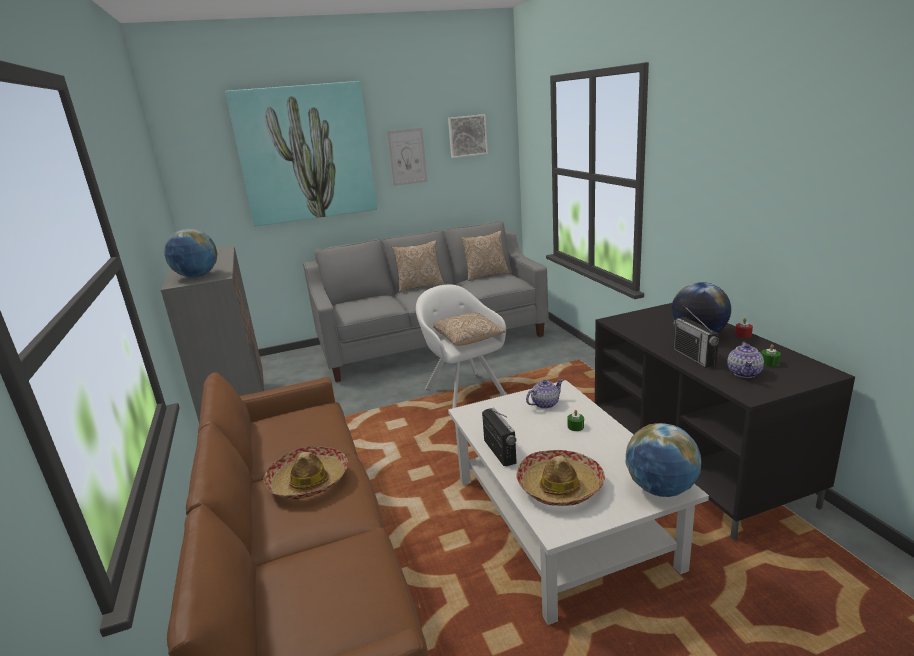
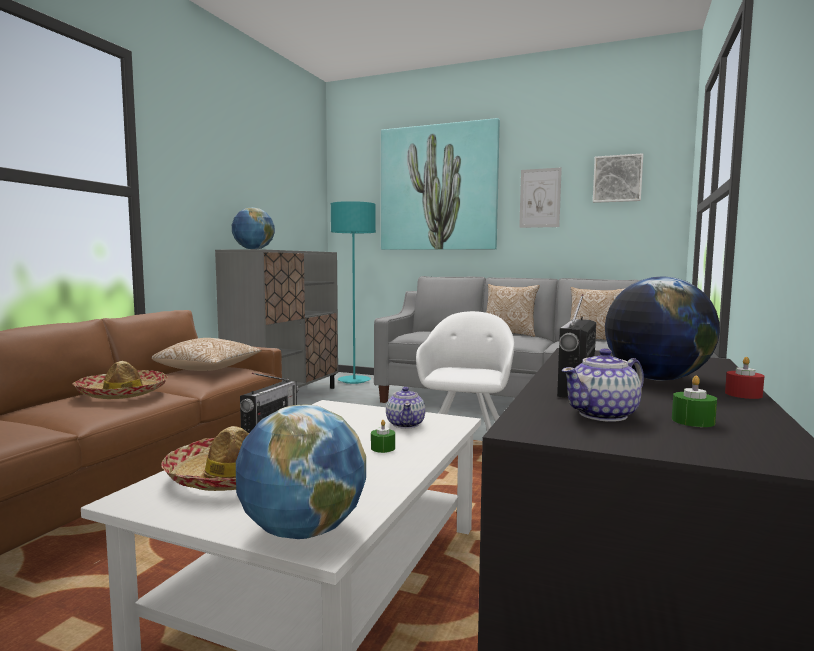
camera: 40 degrees right, 15 degrees down
pillow [433,313,506,346] -> pillow moved to [151,338,261,371]
teapot [526,379,563,409] -> teapot turned 75 degrees clockwise [386,387,425,429]
none -> turquoise floor lamp [331,201,376,384]

